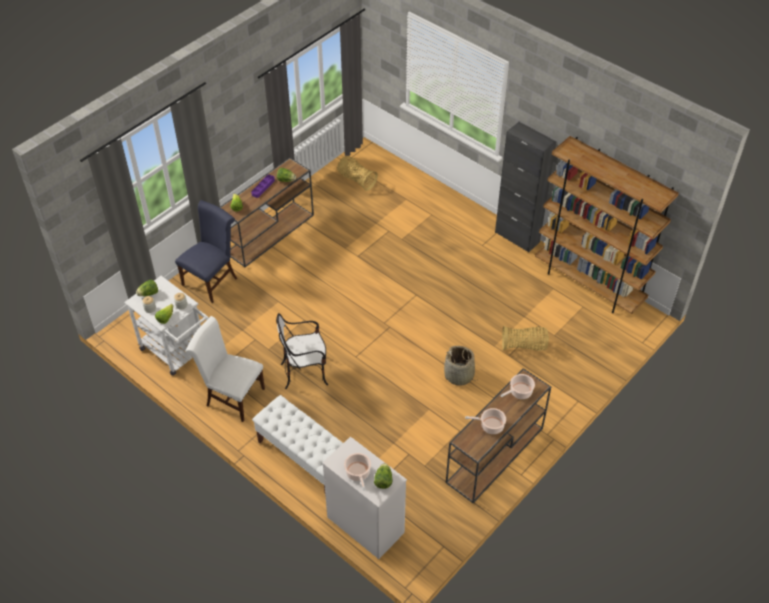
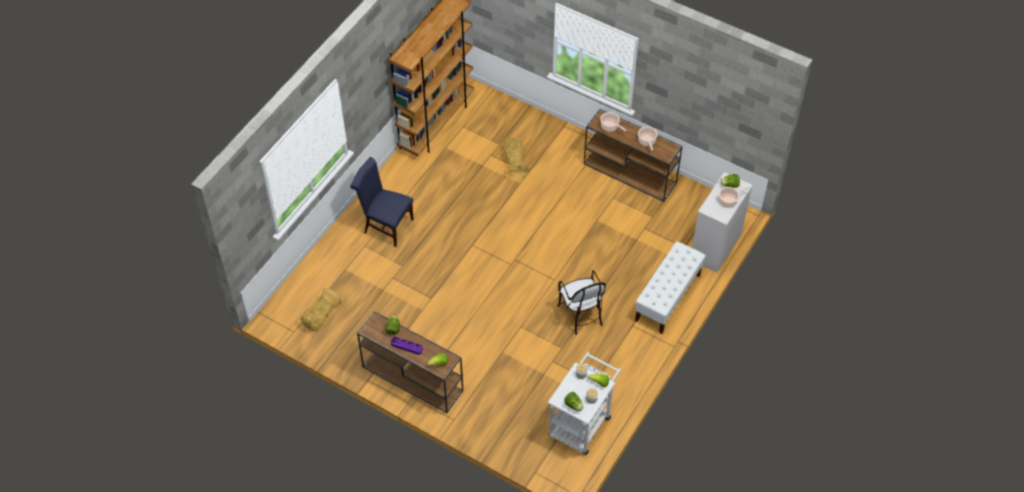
camera: 100 degrees left, 5 degrees up
blue chair [175,200,237,303] -> blue chair moved to [350,157,414,247]
white chair [185,316,265,422] -> none
basket [444,346,478,386] -> none
black cabinet [495,122,556,253] -> none

